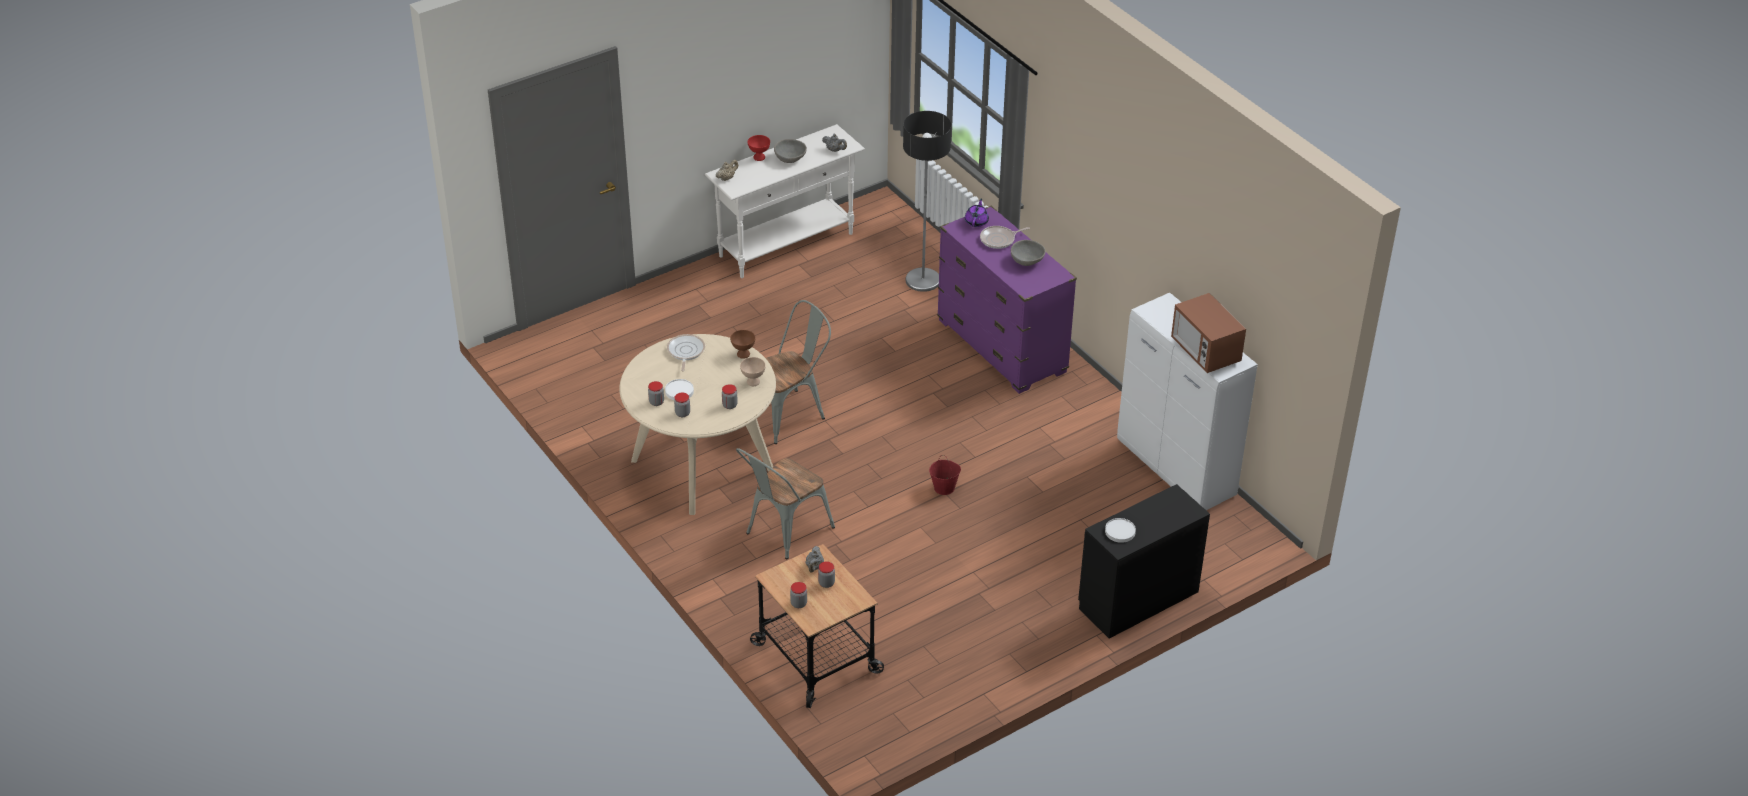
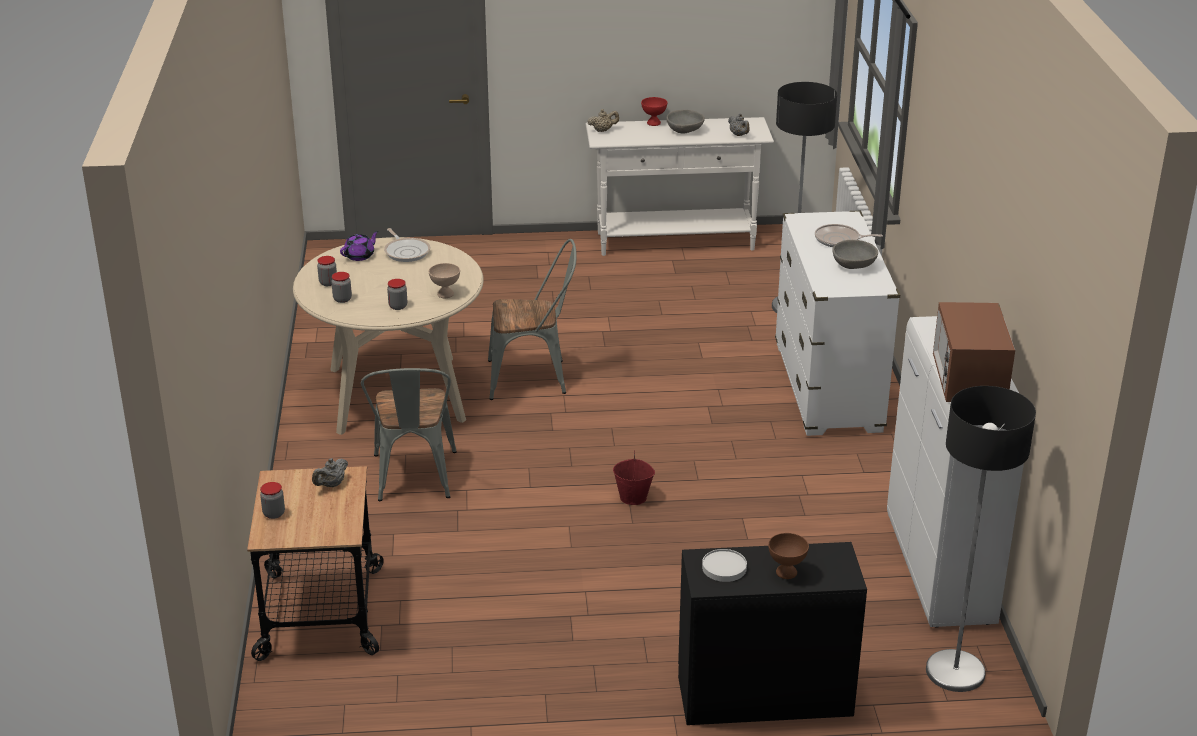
camera: 30 degrees right, 10 degrees down
white plate [665,379,694,400] -> none
frying pan [667,334,705,371] -> frying pan turned 120 degrees clockwise [384,228,430,262]
brown bowl [730,330,756,359] -> brown bowl moved to [768,533,809,579]
grey chair [736,448,835,559] -> grey chair turned 75 degrees counterclockwise [361,368,457,501]
jar [818,561,835,588] -> none
purple dresser [937,206,1077,394] -> white dresser [775,211,900,436]
purple teapot [965,198,989,227] -> purple teapot moved to [340,231,378,261]
none -> floor lamp [926,386,1036,692]

